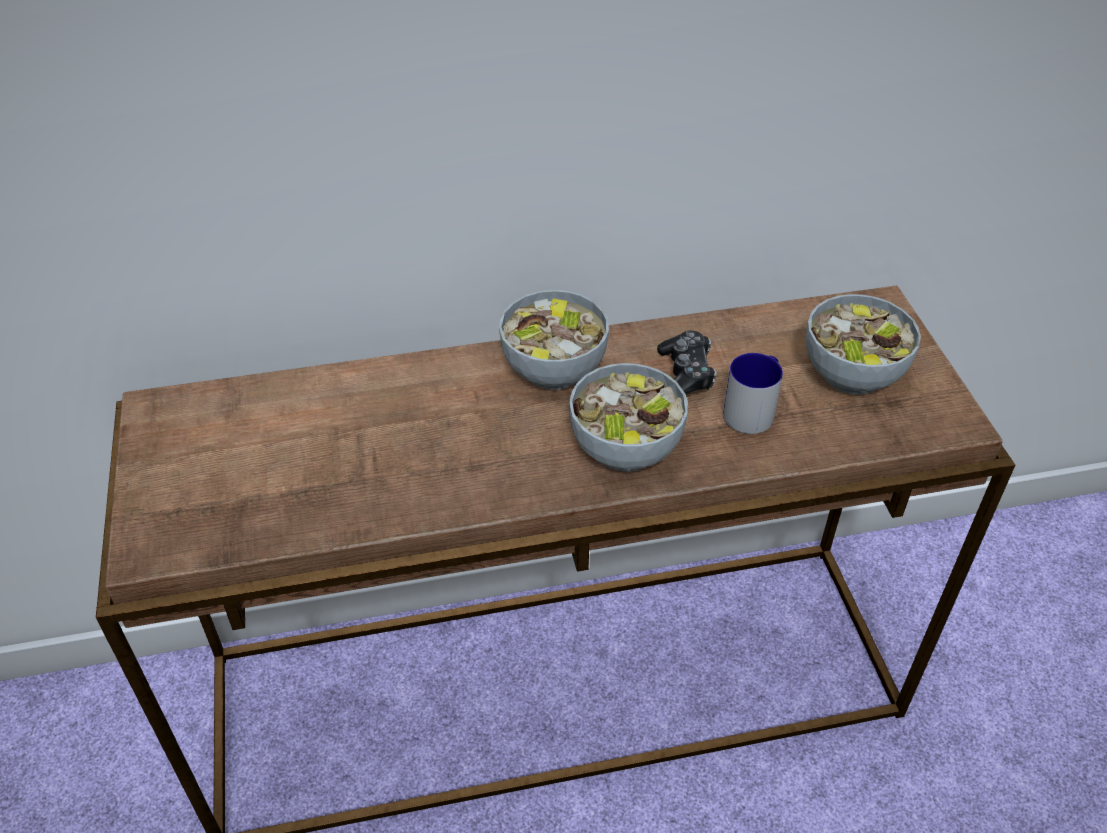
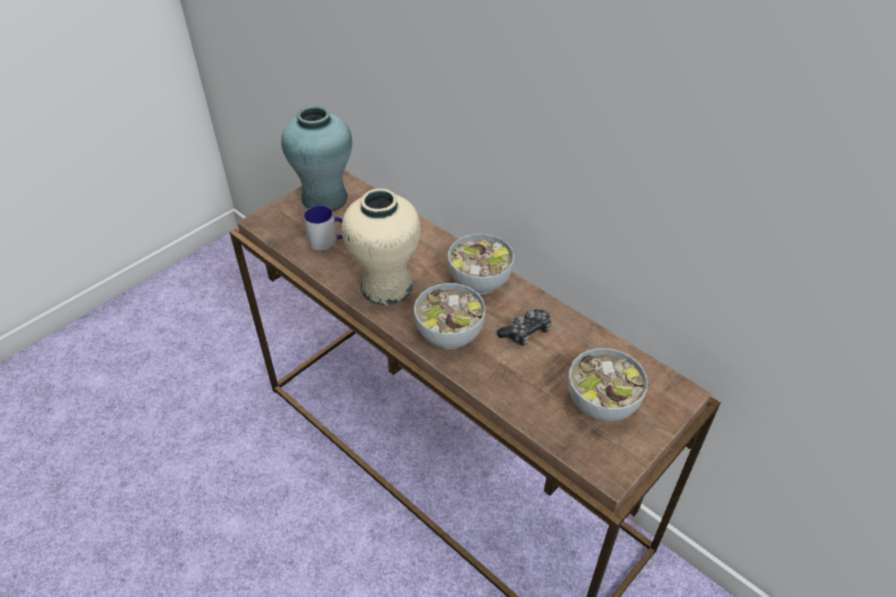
camera: 55 degrees right, 0 degrees up
mug [723,353,783,434] -> mug moved to [304,206,343,251]
none -> turquoise vase [281,106,352,211]
none -> beige vase [341,188,421,306]

